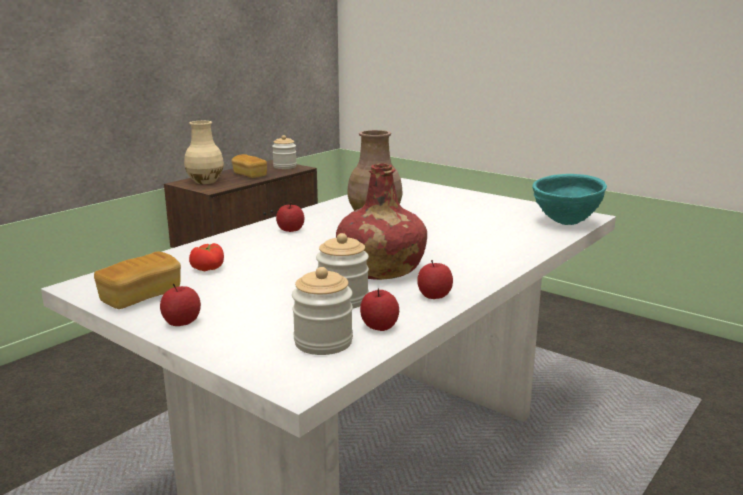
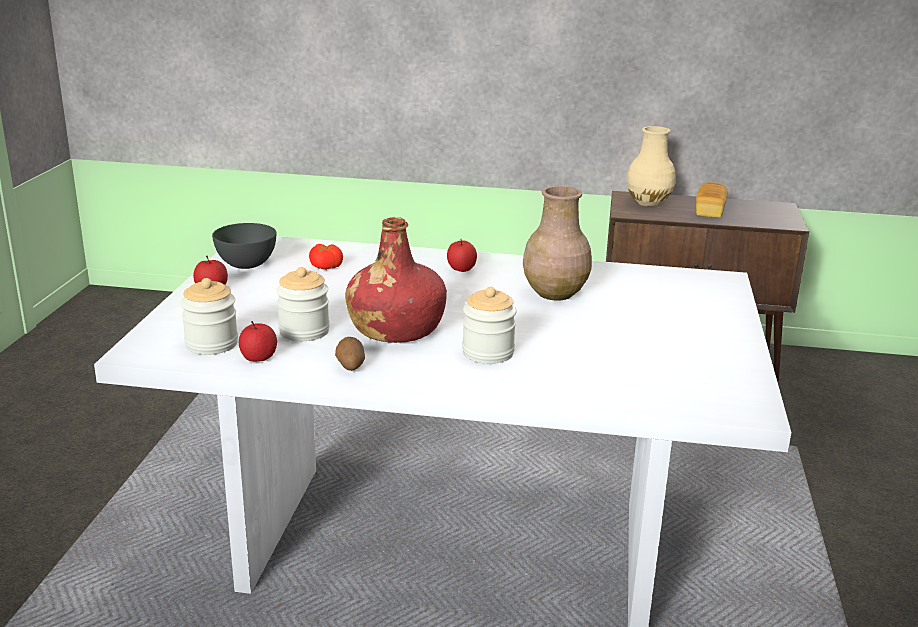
camera: 60 degrees right, 5 degrees up
bread [94,251,181,309] -> grey bowl [212,223,276,269]
jar [272,135,297,169] -> jar moved to [462,287,517,364]
apple [417,260,453,299] -> potato [335,337,365,371]
turquoise bowl [532,174,607,225] -> none

